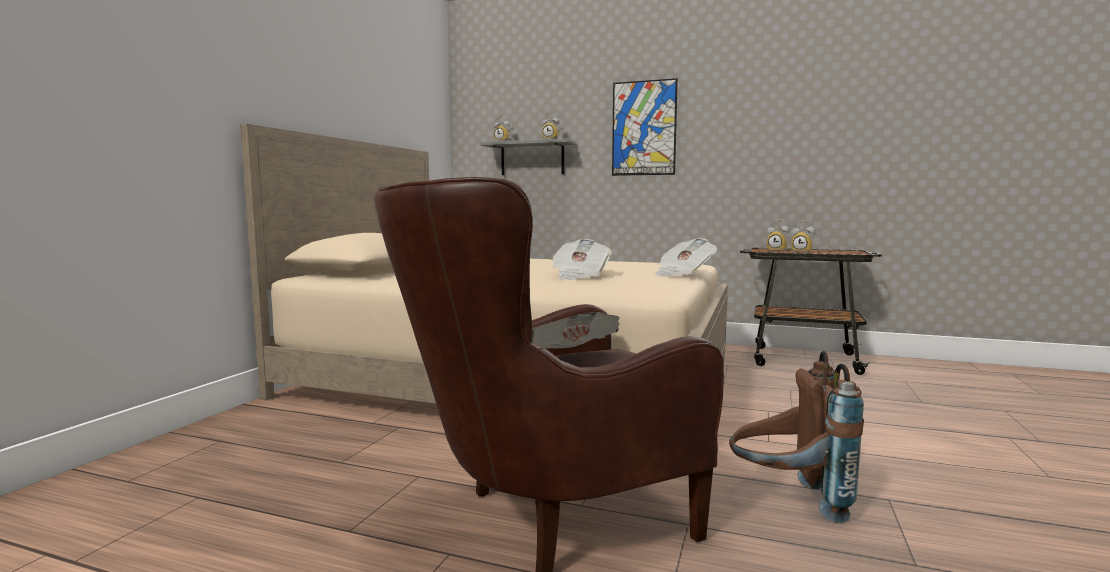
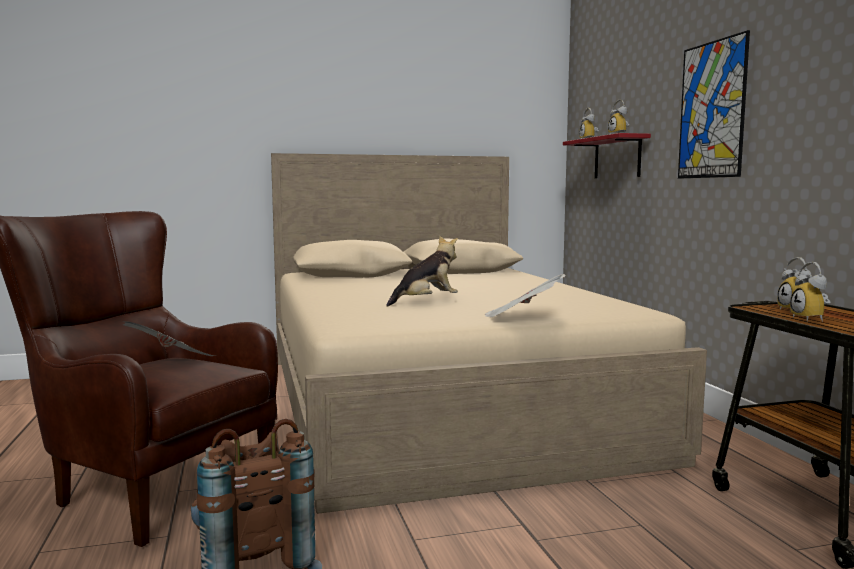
camera: 55 degrees right, 0 degrees up
grey shelf [480,139,576,175] -> red shelf [563,133,651,178]
newspaper [552,239,612,280] -> plush toy [386,236,458,307]

